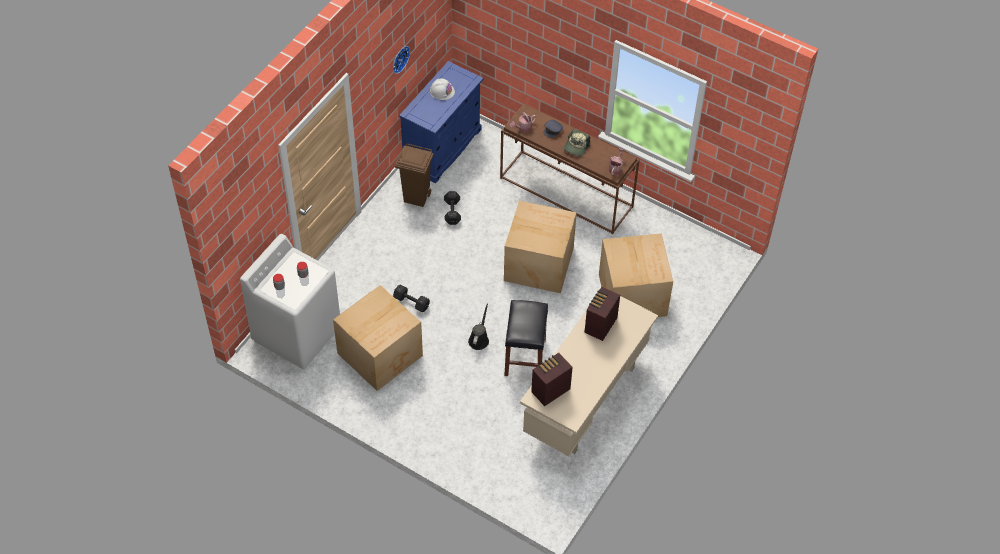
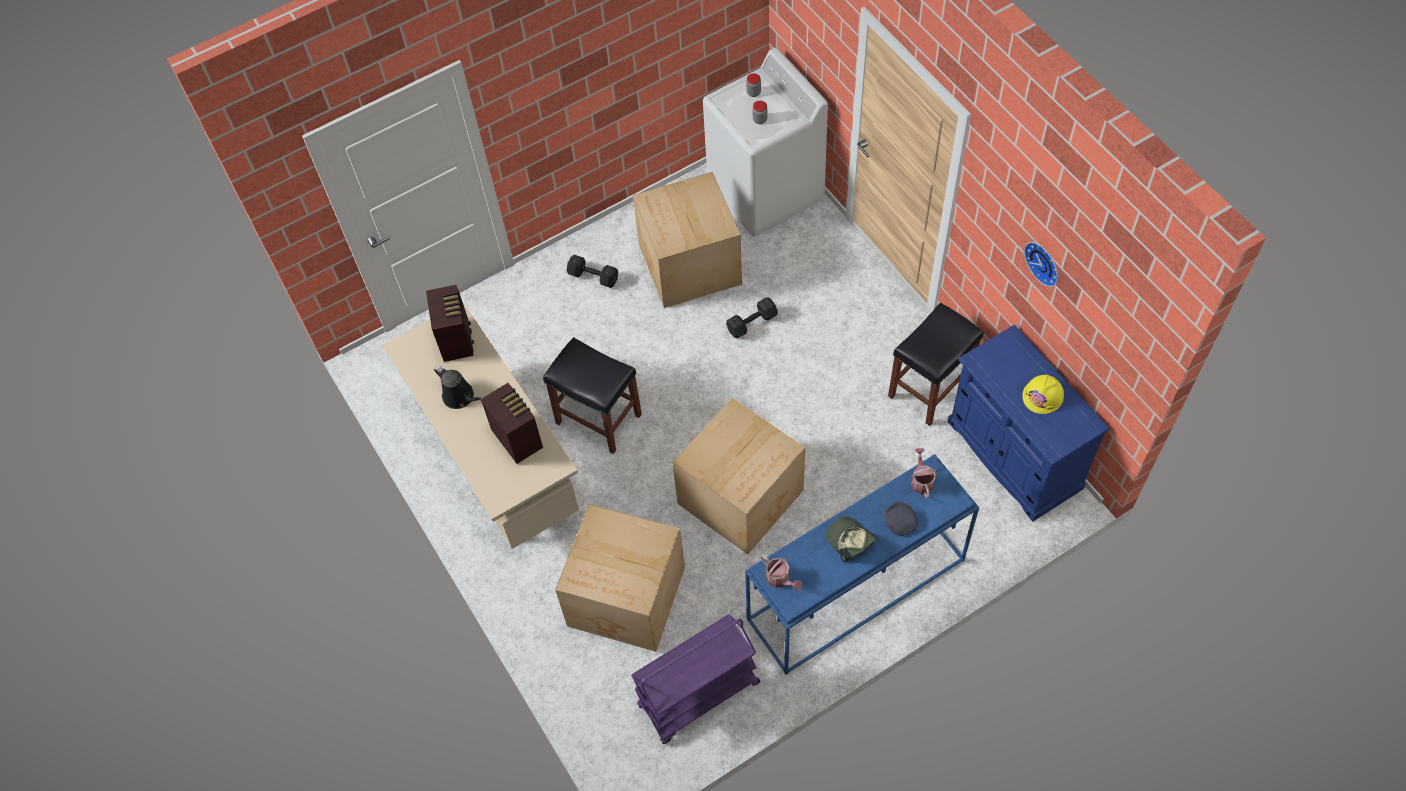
camera: 120 degrees right, 5 degrees up
brown trash can [395,143,433,207] -> black stool [888,303,983,426]
white hard hat [430,79,455,100] -> yellow hard hat [1022,375,1064,414]
black dumbbell [444,191,461,225] -> black dumbbell moved to [567,255,618,288]
black watering can [468,304,489,350] -> black watering can moved to [434,365,482,409]
brown console table [500,104,640,234] -> blue console table [745,454,979,675]
none -> purple cart [631,614,760,744]

